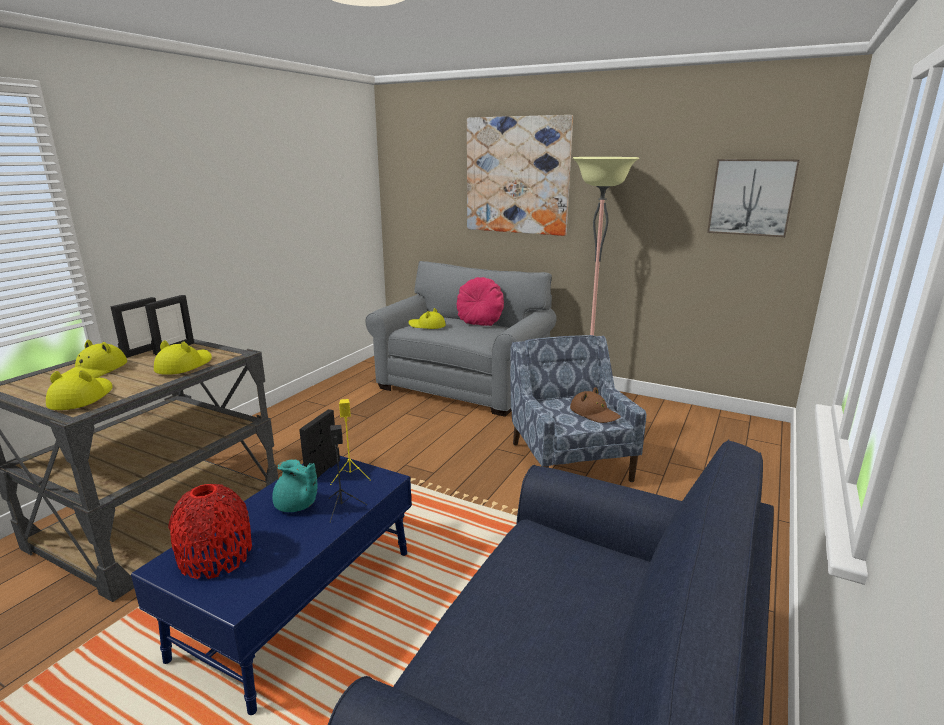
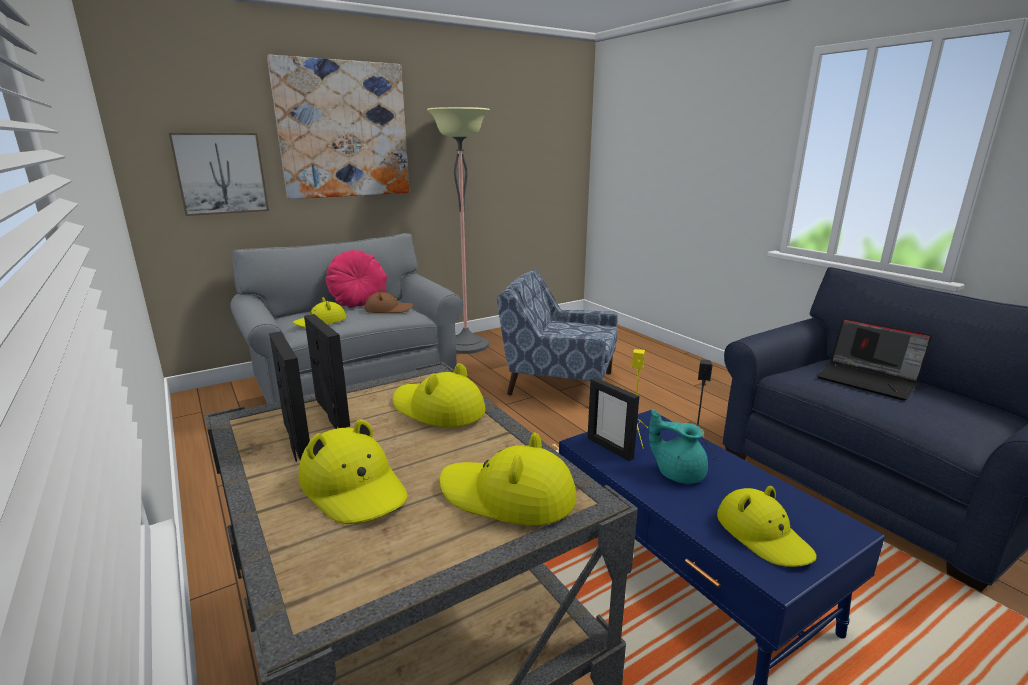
camera: 60 degrees left, 0 degrees up
red vase [168,484,252,579] -> yellow hat [717,486,816,567]
turquoise teapot [272,459,318,512] -> turquoise teapot turned 120 degrees counterclockwise [649,409,708,484]
brown hat [570,387,621,423] -> brown hat moved to [365,288,413,313]
picture [707,159,800,237] -> picture moved to [169,133,269,216]
none -> laptop [816,318,932,401]

